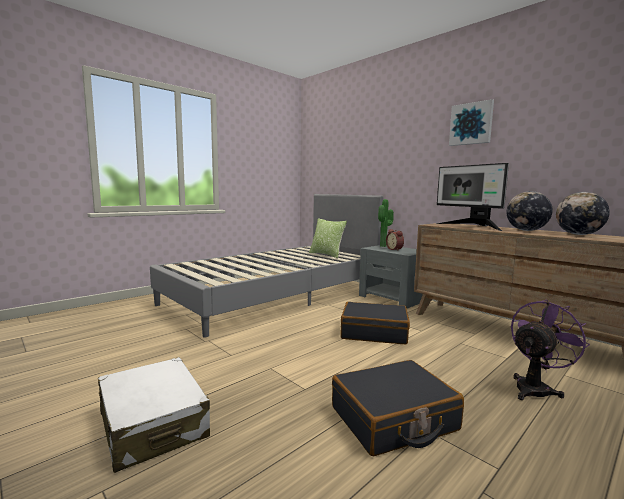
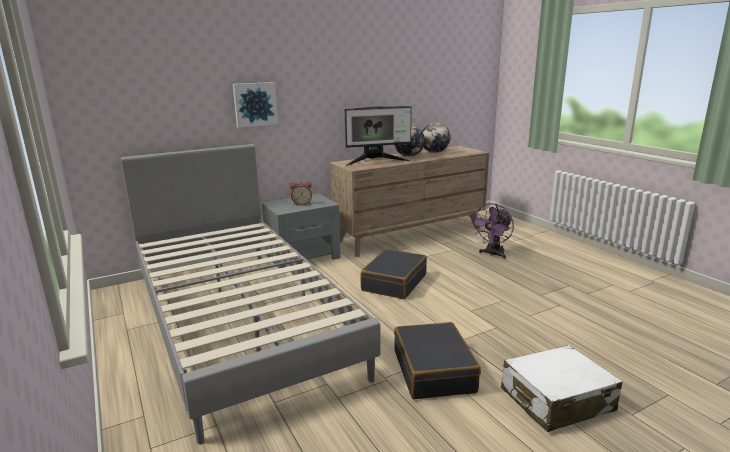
camera: 75 degrees left, 10 degrees up
pillow [309,218,347,258] -> none
black suitcase [332,360,464,456] -> black suitcase moved to [394,322,481,400]
potted plant [378,199,394,247] -> none
picture [449,99,494,146] -> picture moved to [233,82,278,128]
purple fan [511,299,590,400] -> purple fan turned 120 degrees counterclockwise [471,203,514,259]

